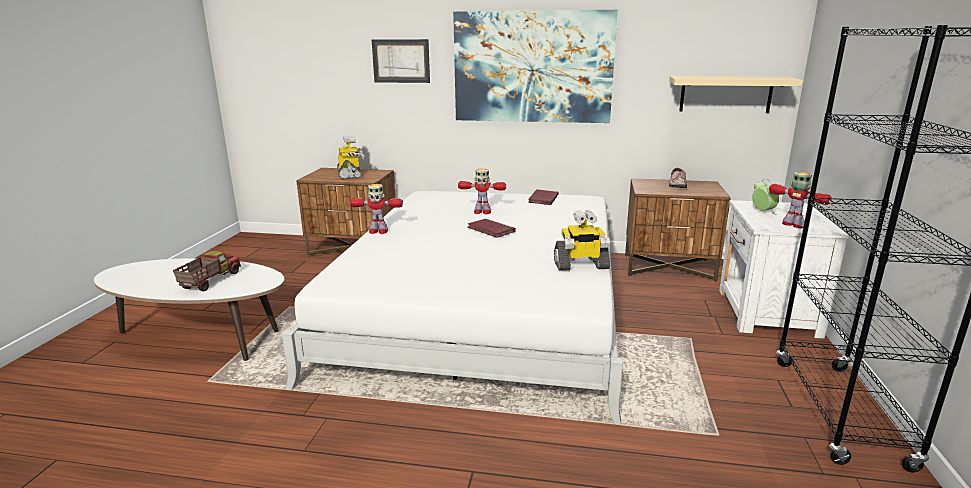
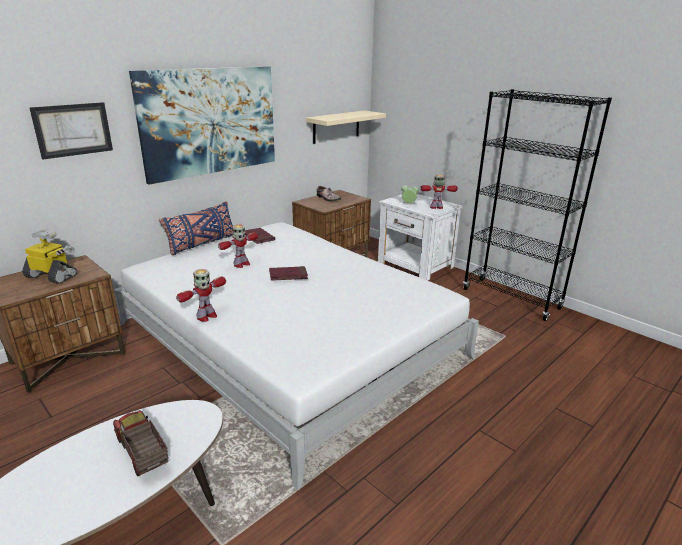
camera: 55 degrees left, 5 degrees up
toy robot [554,210,610,271] -> none
none -> blue pillow [159,201,233,255]

